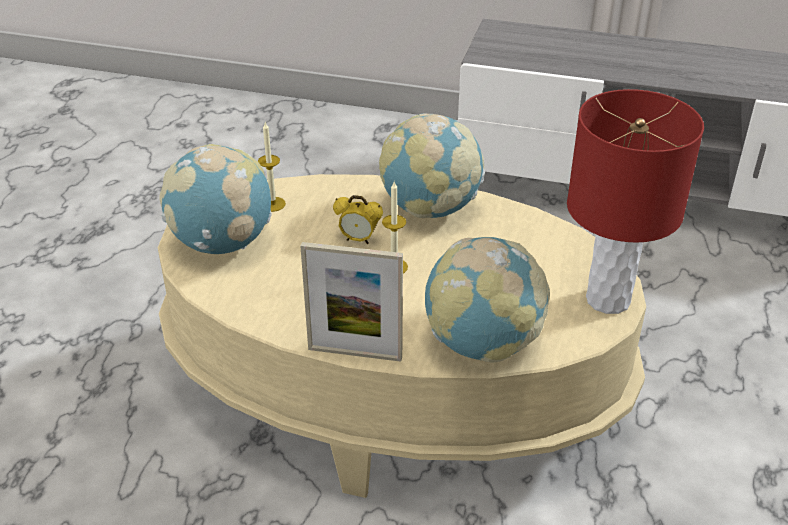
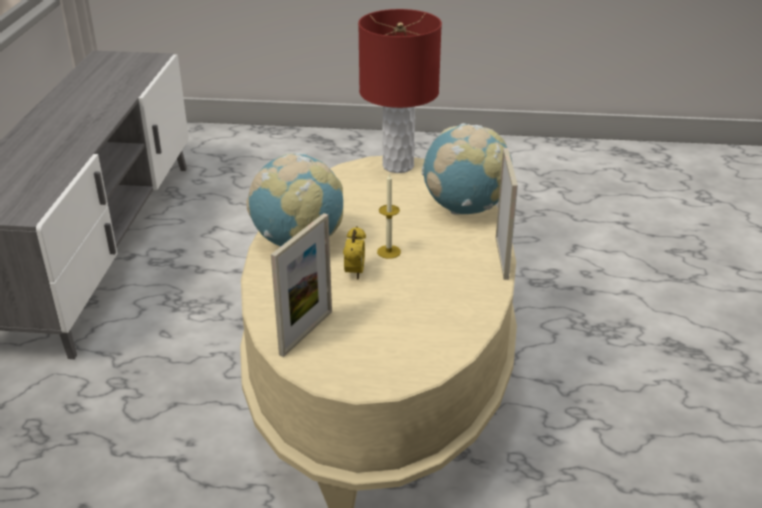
camera: 100 degrees left, 5 degrees down
globe [159,144,272,254] -> none
candle [258,122,286,212] -> picture frame [271,213,332,357]

